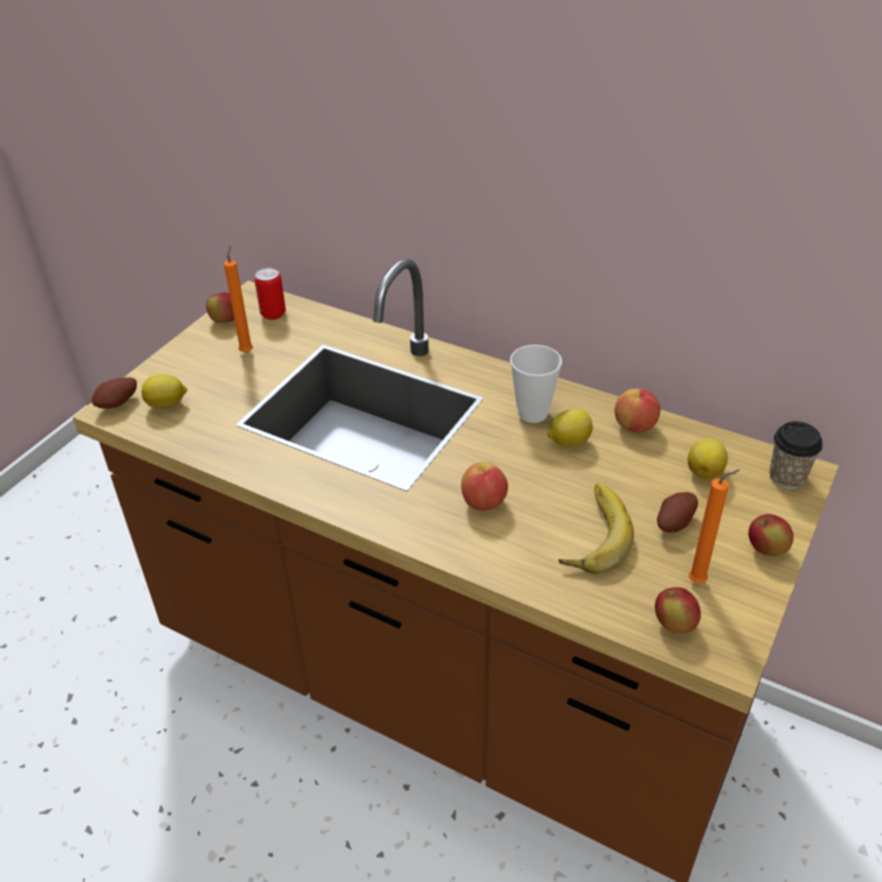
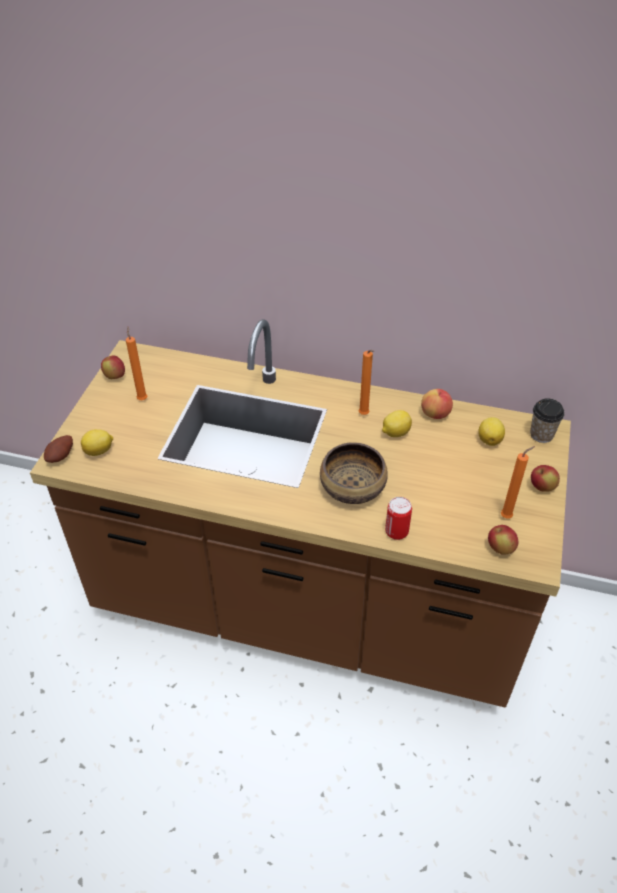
camera: 15 degrees left, 5 degrees up
can [254,267,286,320] -> can moved to [385,497,412,540]
apple [461,462,508,511] -> bowl [320,442,388,504]
cup [510,345,562,423] -> orange candle [359,350,375,415]
banana [558,483,634,574] -> none
potato [657,492,698,533] -> none

